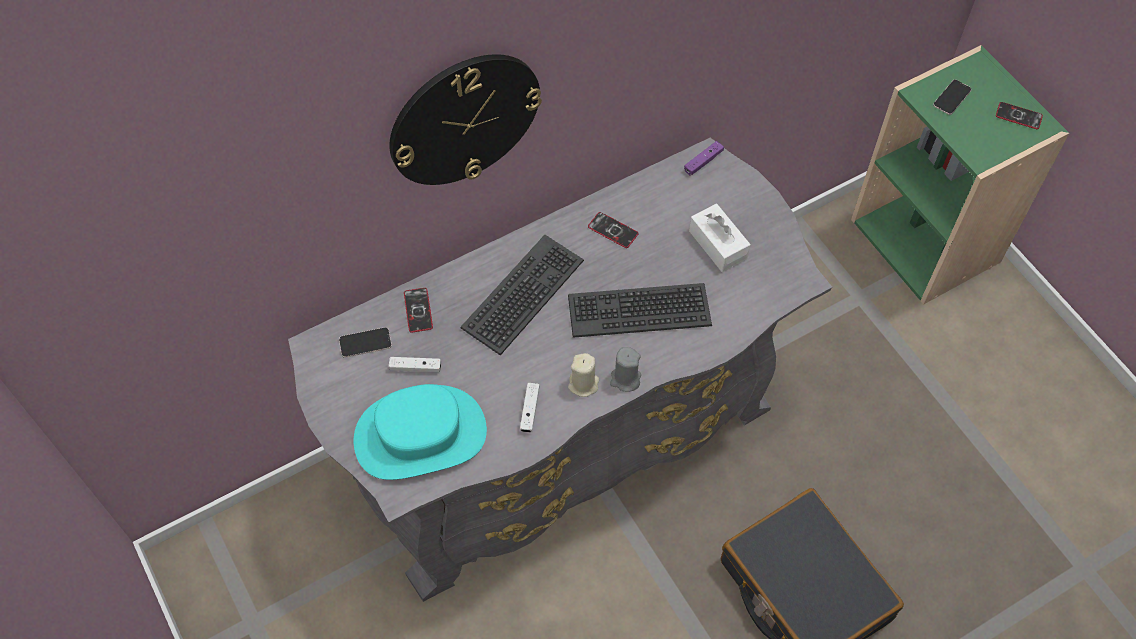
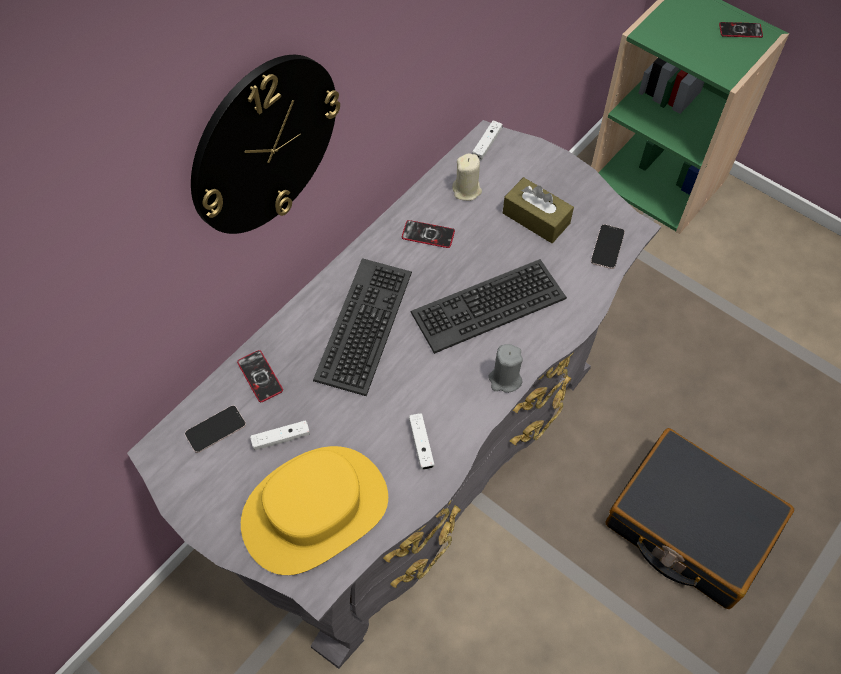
camera: 20 degrees left, 0 degrees up
turquoise hat [354,384,487,480] -> yellow hat [241,446,388,575]
beige candle [568,353,599,397] -> beige candle moved to [452,153,482,201]
purple game controller [684,141,724,176] -> white game controller [472,121,503,161]
white tissue box [689,204,751,272] -> brown tissue box [503,177,574,243]
phone [933,80,972,115] -> phone moved to [591,224,625,269]

